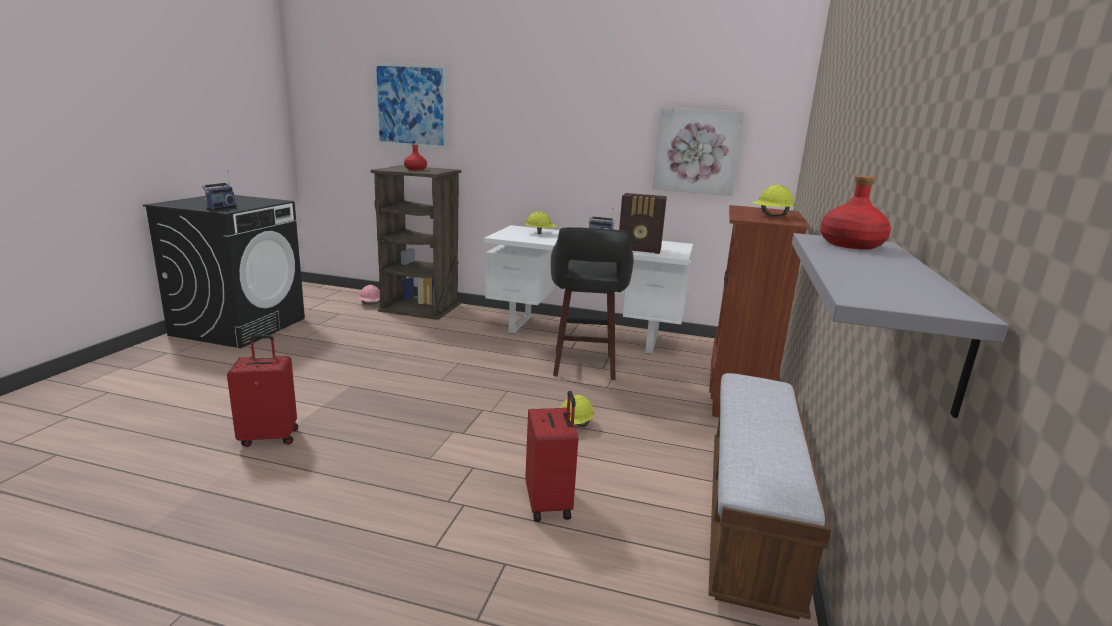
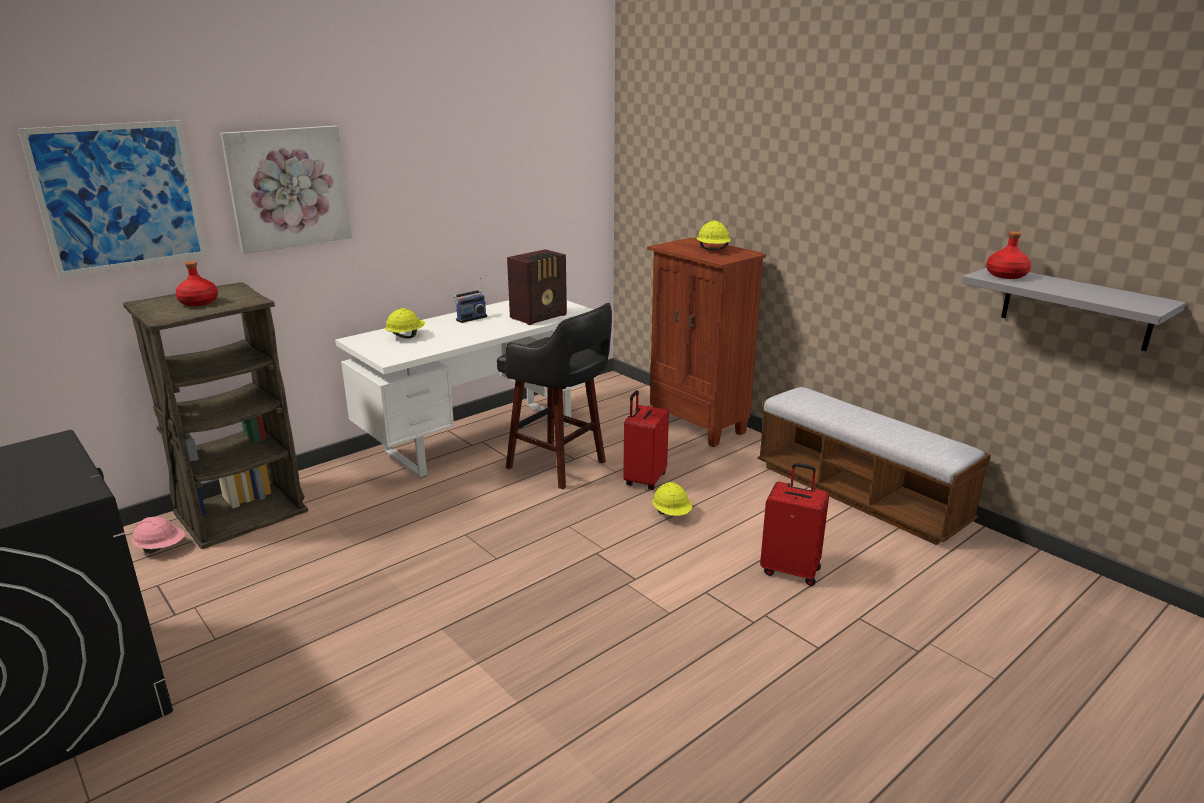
camera: 55 degrees left, 5 degrees up
radio [202,170,237,211] -> none
red suitcase [227,335,298,447] -> red suitcase moved to [623,390,669,490]
picture [652,108,744,196] -> picture moved to [220,126,352,254]

